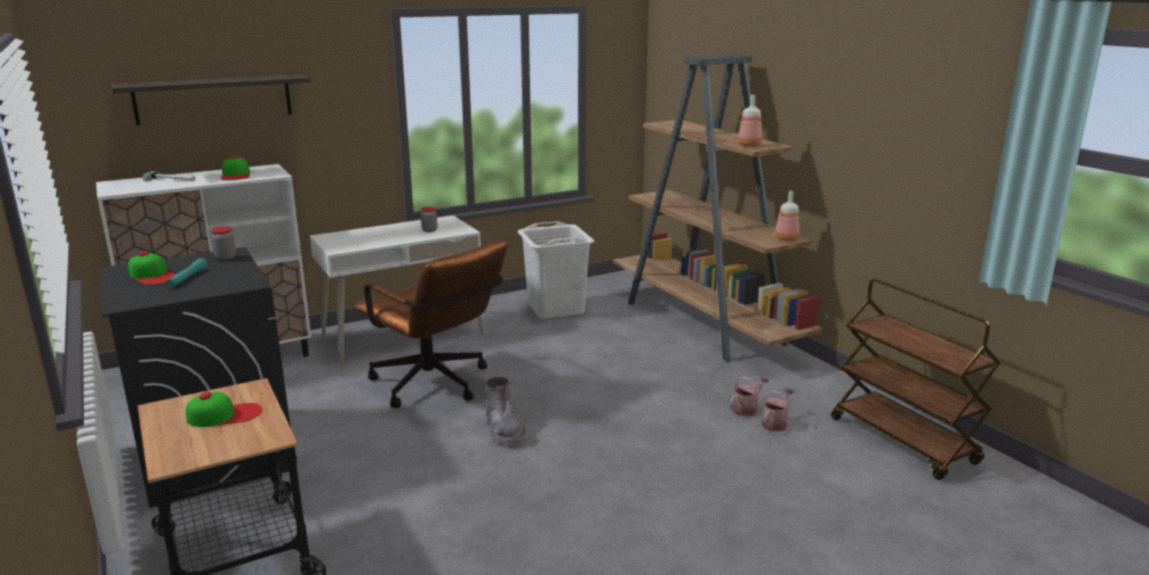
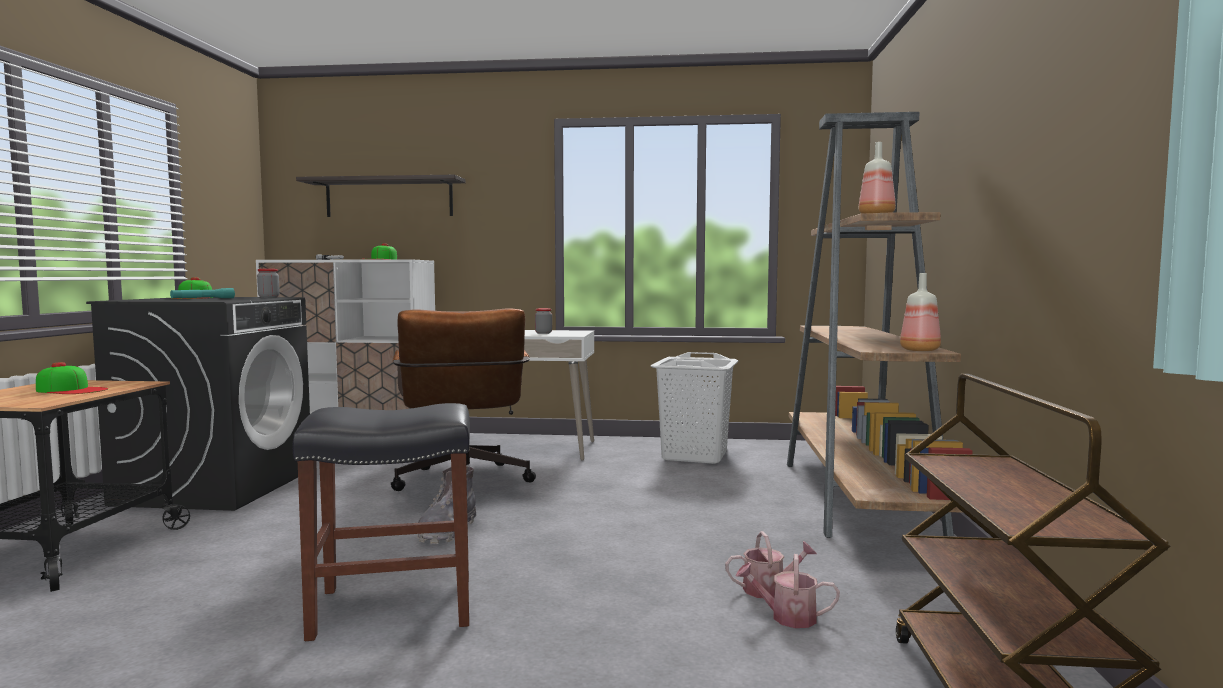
camera: 35 degrees right, 15 degrees down
watering can [761,388,794,431] -> watering can turned 150 degrees counterclockwise [736,554,840,628]
none -> black stool [293,403,470,641]

